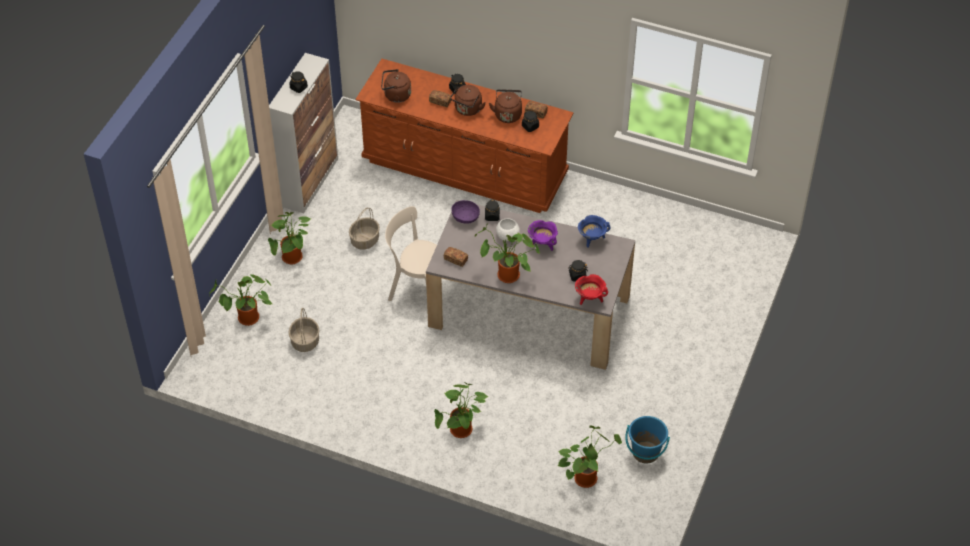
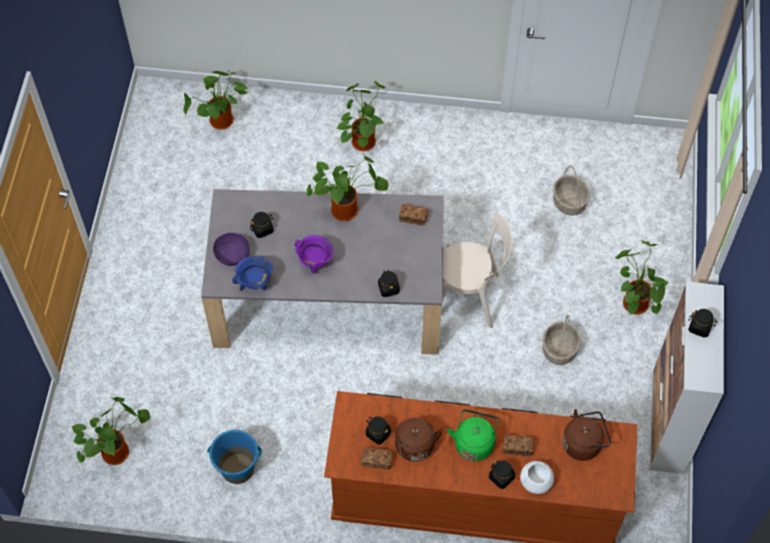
camera: 165 degrees right, 10 degrees up
potted plant [209,274,272,326] -> potted plant moved to [72,397,151,465]
brown kettle [450,85,486,116] -> green kettle [447,409,499,461]
purple bowl [451,200,480,224] -> purple bowl moved to [213,233,250,266]
white bowl [496,218,520,241] -> white bowl moved to [520,461,554,494]
red cooking pot [575,274,608,305] -> none
blue bucket [625,416,670,464] -> blue bucket moved to [207,430,262,484]

